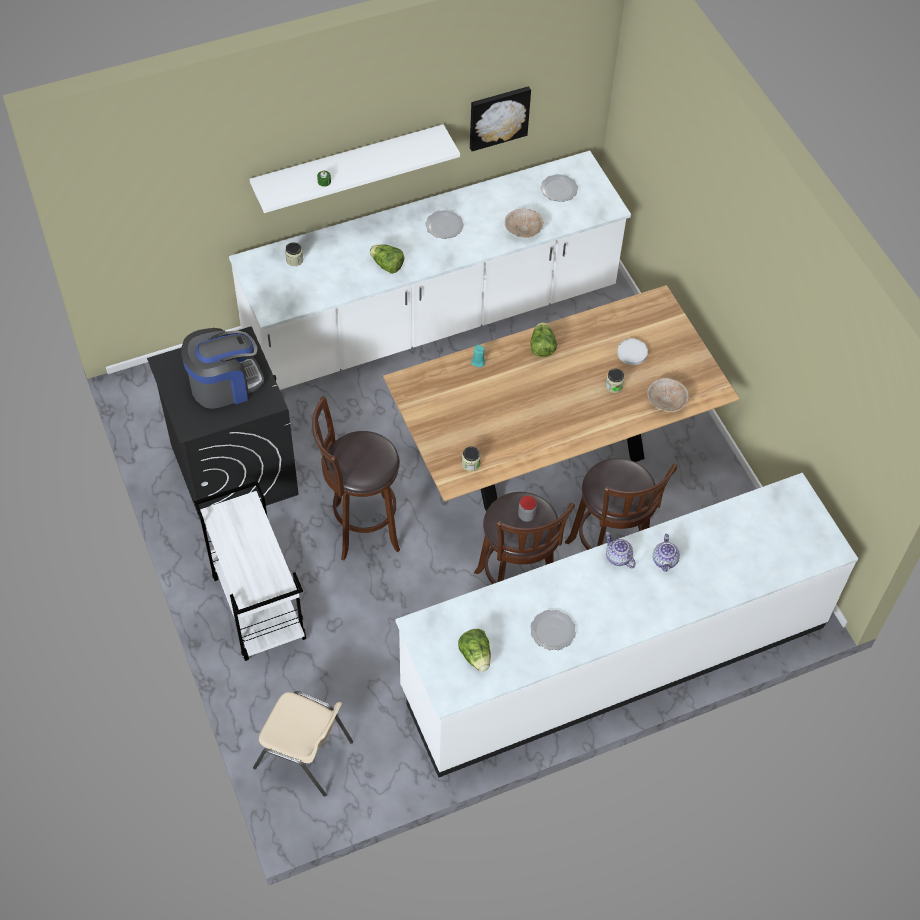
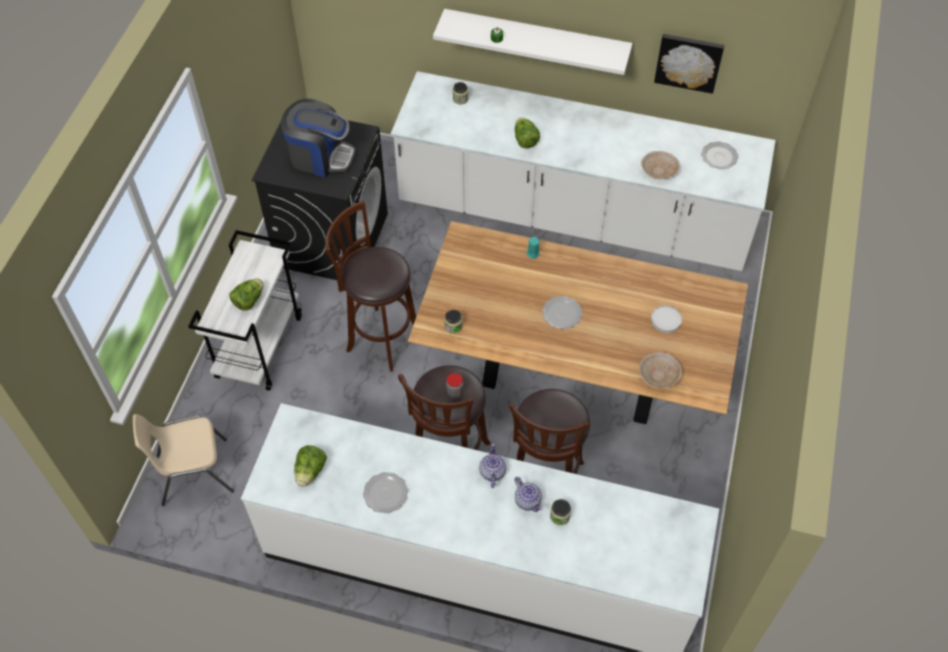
camera: 40 degrees right, 0 degrees up
beige chair [253,691,353,797] -> beige chair turned 105 degrees clockwise [133,414,234,506]
plate [425,210,464,239] -> plate moved to [542,296,582,329]
lettuce [531,322,557,357] -> lettuce moved to [230,279,263,310]
jar [605,369,625,393] -> jar moved to [550,499,571,525]
teapot [653,534,680,572] -> teapot turned 75 degrees counterclockwise [514,477,543,512]

